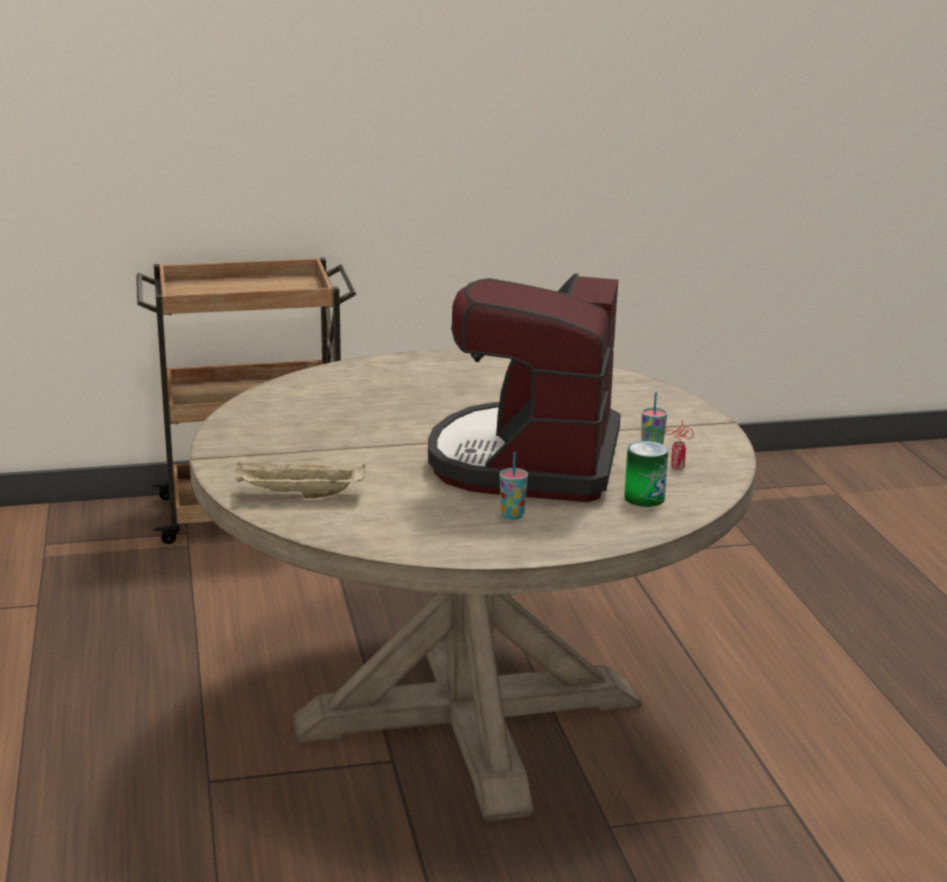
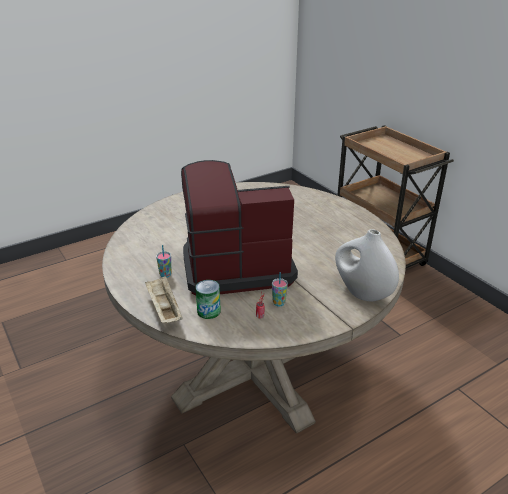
camera: 70 degrees right, 10 degrees up
beige tray [235,462,365,498] -> beige tray moved to [145,276,183,323]
none -> white vase [335,229,399,301]

